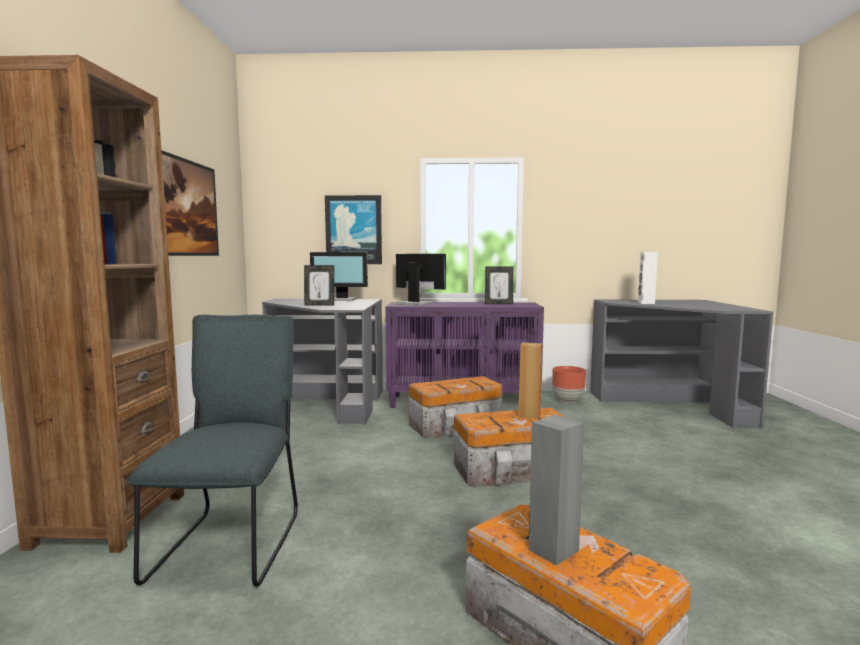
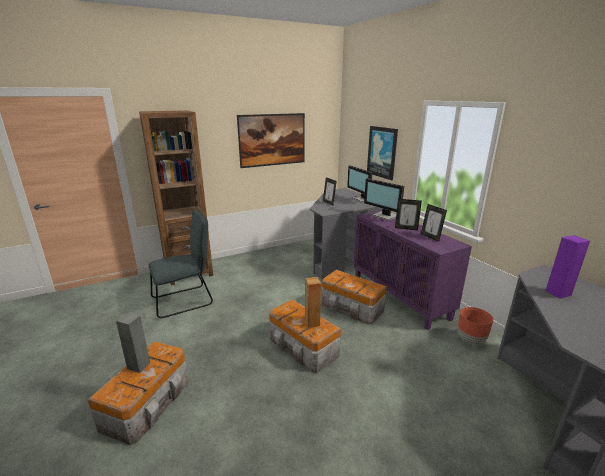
camera: 60 degrees right, 15 degrees up
monitor [395,254,446,306] -> monitor turned 135 degrees clockwise [364,178,404,221]
white speaker [638,252,658,304] -> purple speaker [546,235,590,298]
none -> picture frame [395,199,422,231]

